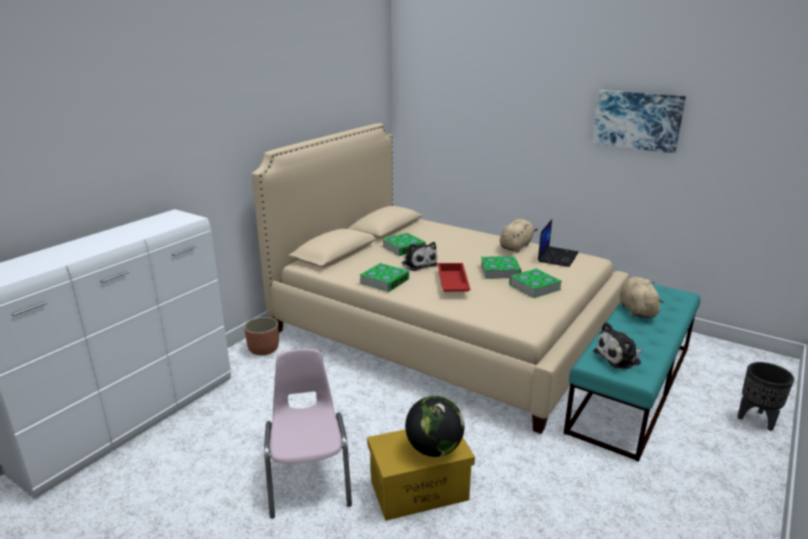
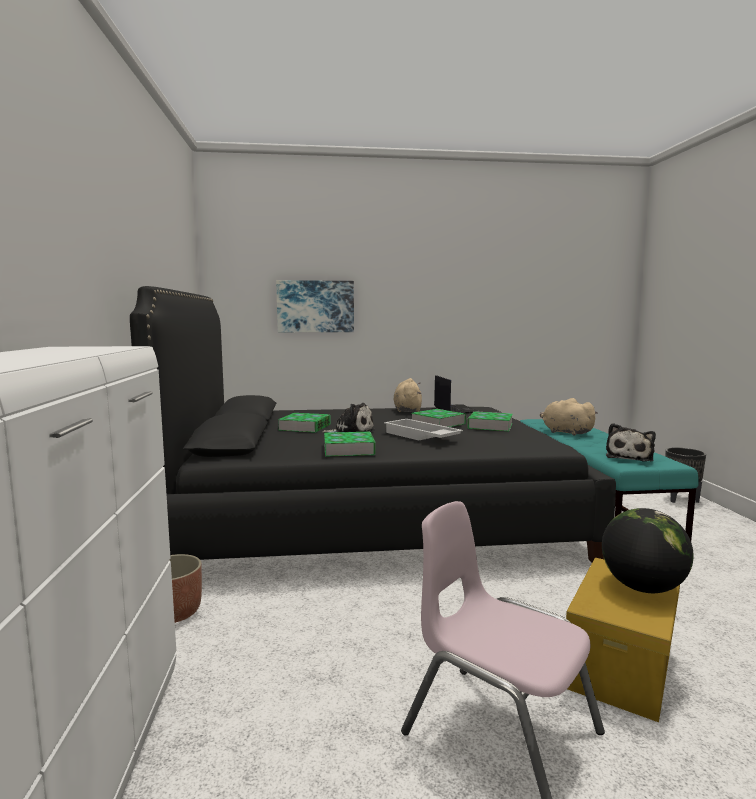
camera: 40 degrees left, 15 degrees down
beige bed [252,123,629,434] -> black bed [130,286,616,562]
red tray [438,263,471,292] -> white tray [384,419,463,440]
picture [593,90,686,153] -> picture moved to [276,280,354,332]

